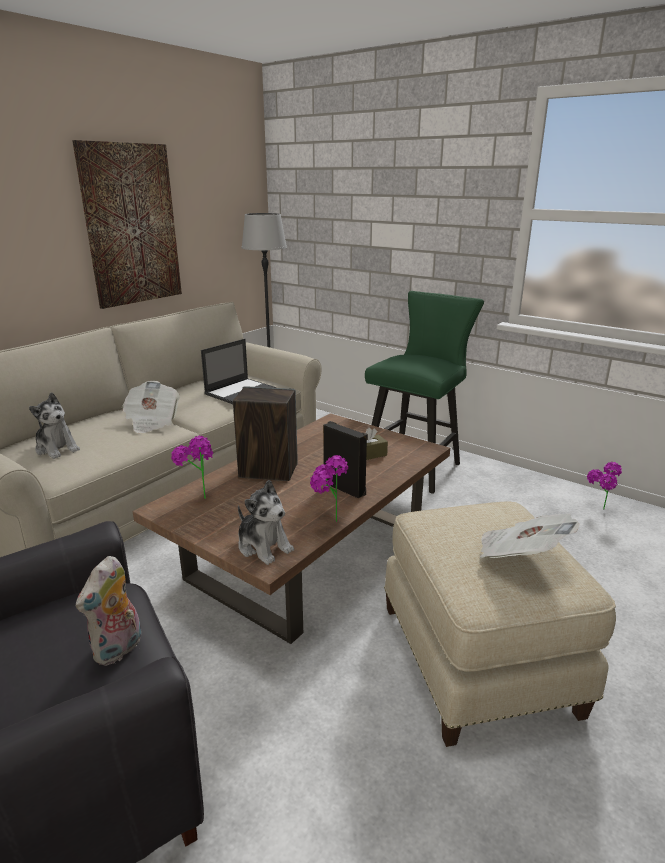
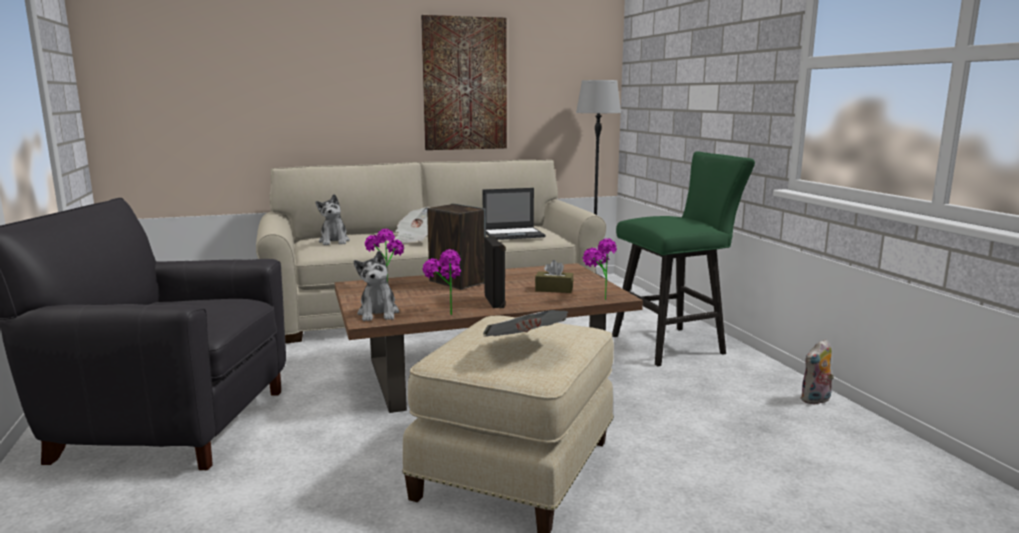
camera: 35 degrees right, 10 degrees down
plush toy [76,556,142,666] -> plush toy moved to [801,339,834,405]
potted plant [587,462,622,510] -> potted plant moved to [583,238,617,300]

